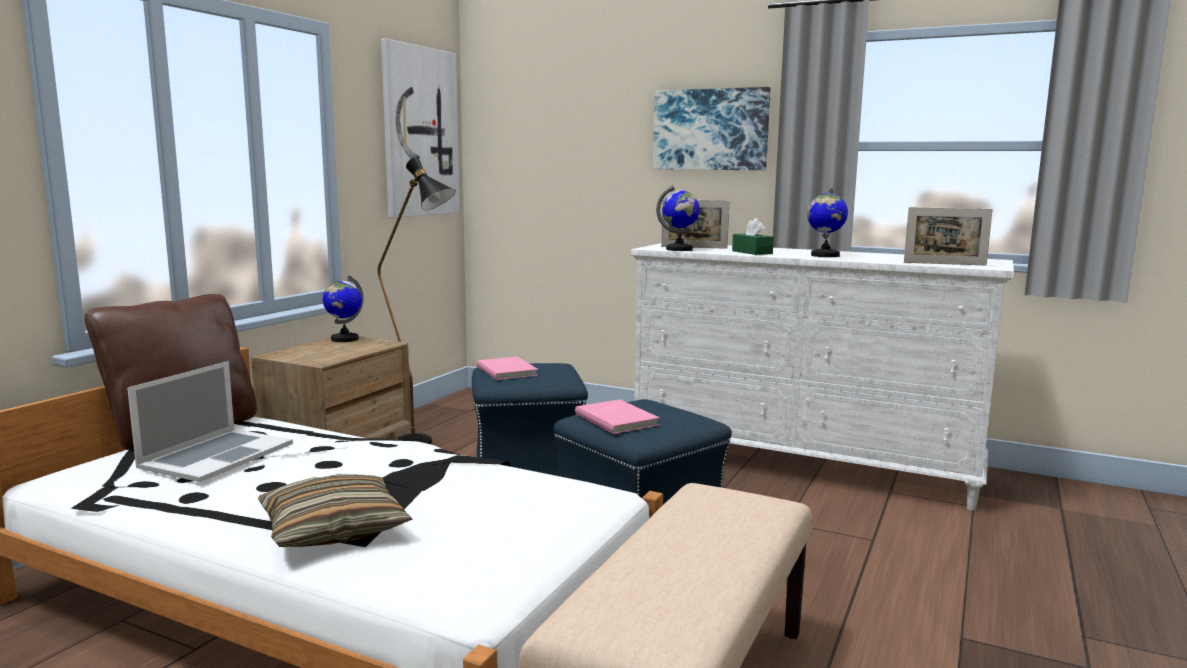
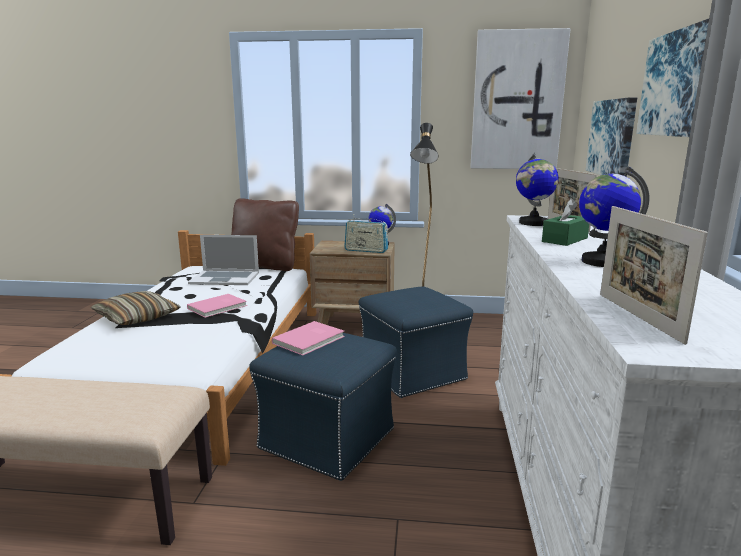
camera: 70 degrees right, 5 degrees up
pink book [476,357,538,380] -> pink book moved to [187,294,247,318]
none -> radio [344,214,388,253]
none -> picture [586,97,637,177]

